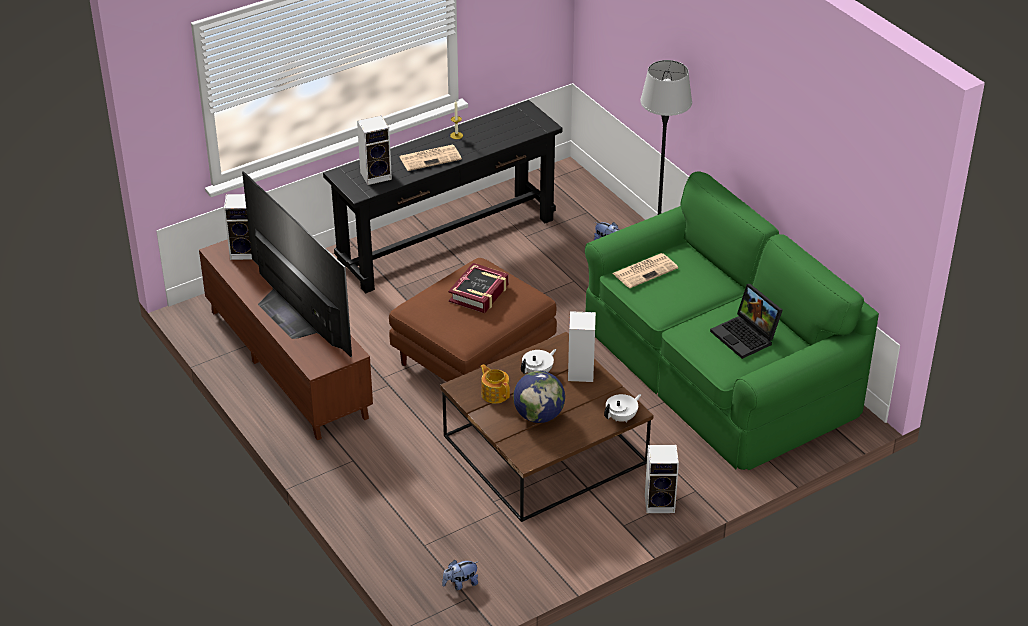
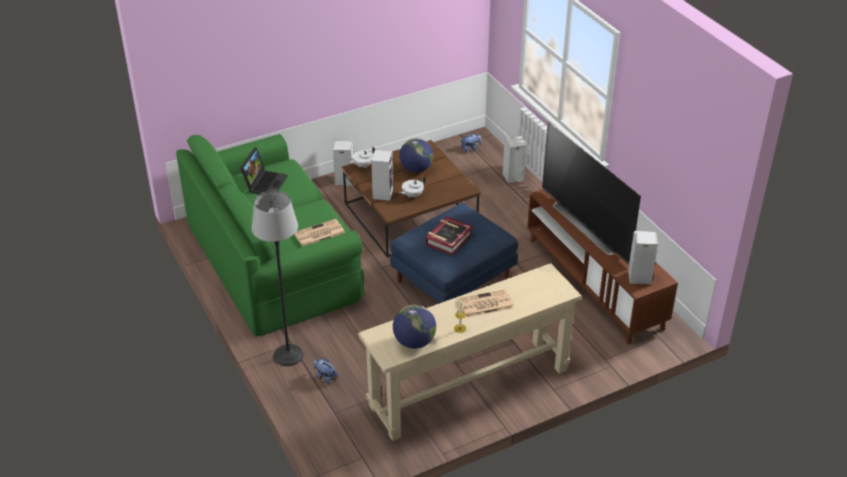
camera: 175 degrees left, 0 degrees up
black console table [323,100,562,293] -> beige console table [358,263,582,441]
speaker [357,116,392,185] -> speaker moved to [503,136,527,183]
brown ottoman [389,258,557,382] -> blue ottoman [390,203,518,303]
teapot [480,364,510,404] -> none
laptop [710,284,783,359] -> laptop turned 45 degrees clockwise [240,148,287,194]
none -> globe [393,305,436,349]

